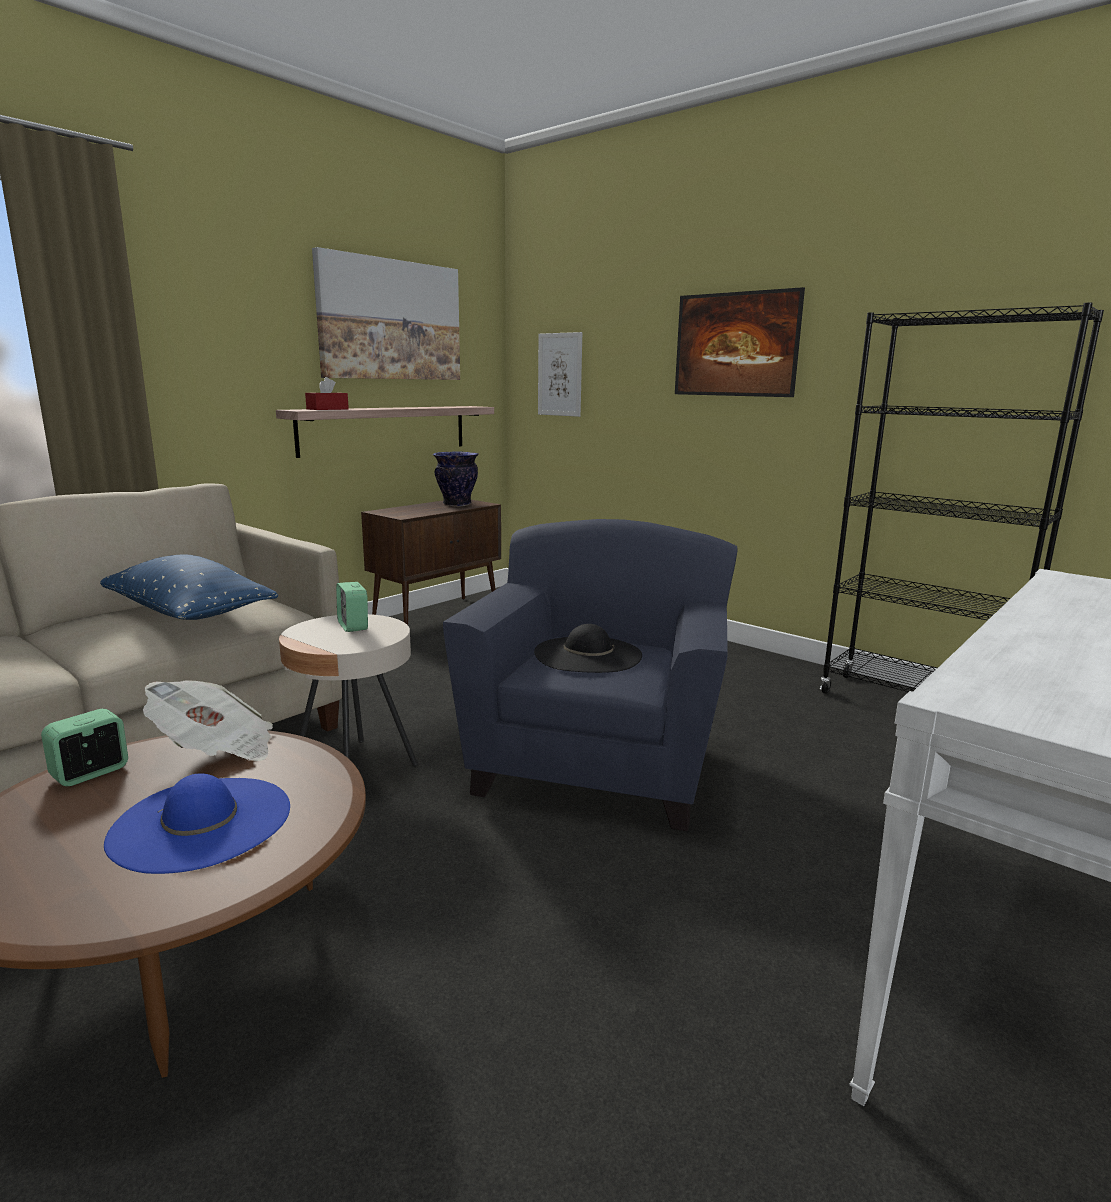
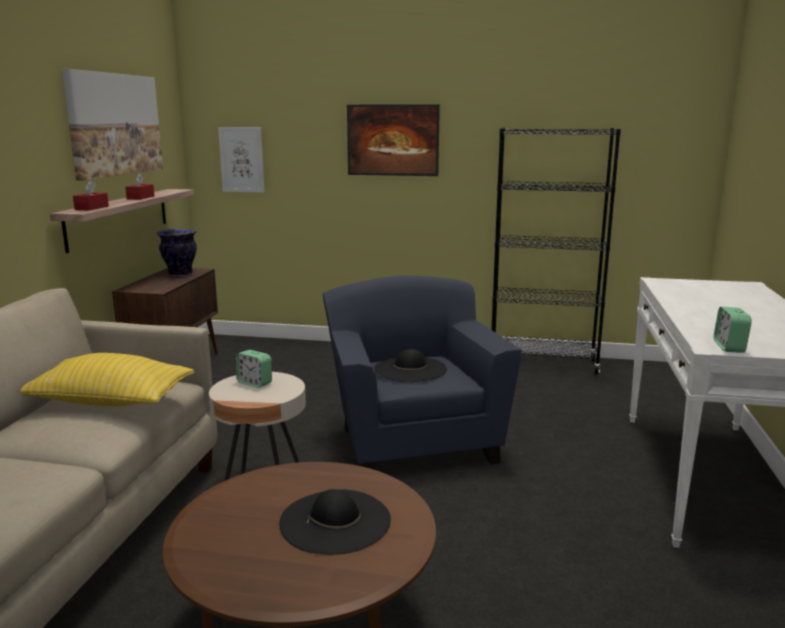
camera: 30 degrees left, 0 degrees up
alarm clock [41,709,128,786] -> alarm clock moved to [714,307,752,353]
blue pillow [100,554,278,620] -> yellow pillow [20,353,194,406]
blue hat [104,773,290,874] -> black hat [279,489,391,555]
newspaper [142,680,273,761] -> none
none -> red tissue box [125,173,154,200]

